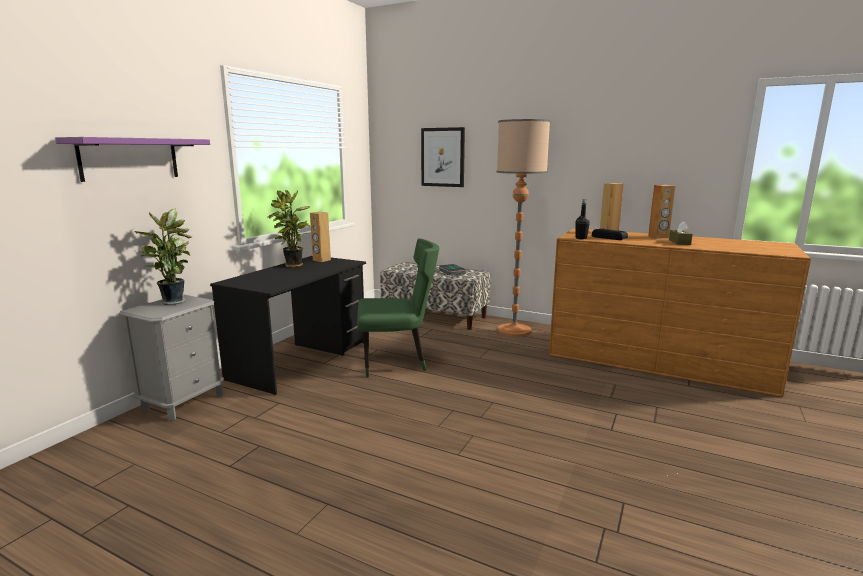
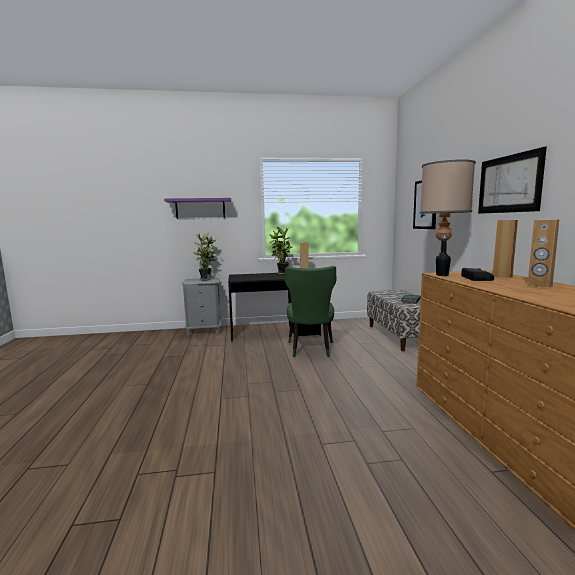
camera: 55 degrees right, 5 degrees down
green chair [357,238,440,378] -> green chair turned 45 degrees clockwise [285,266,336,357]
brown tissue box [669,221,693,245] -> none
none -> picture [478,146,547,214]

